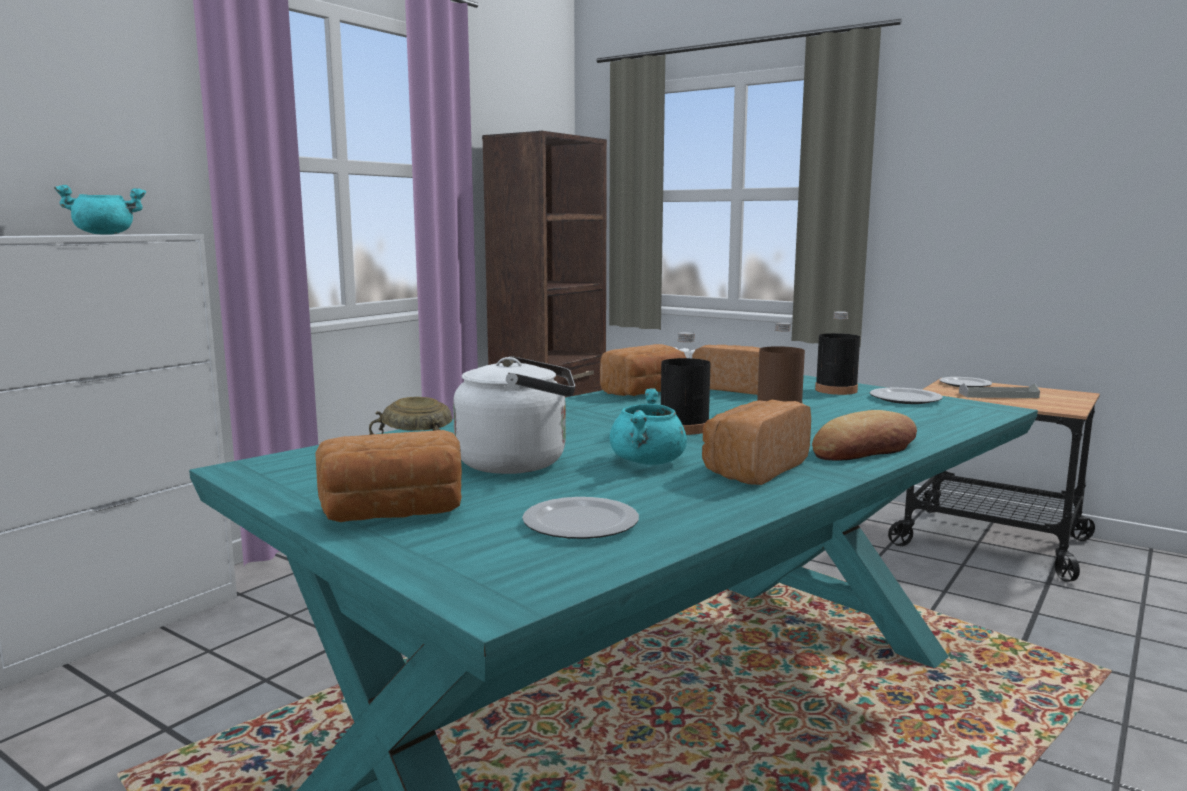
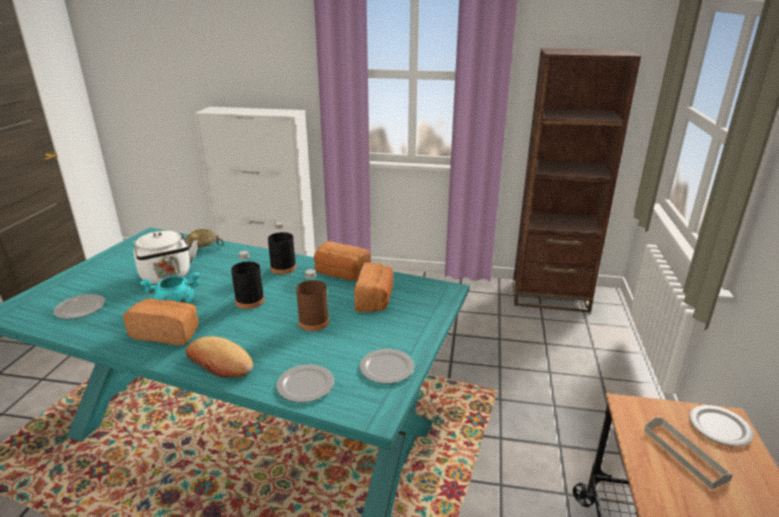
camera: 65 degrees right, 15 degrees up
turquoise cooking pot [54,185,146,235] -> none
bread [315,430,462,522] -> none
black bottle [815,311,860,395] -> black bottle moved to [268,222,296,274]
none -> plate [276,364,334,402]

